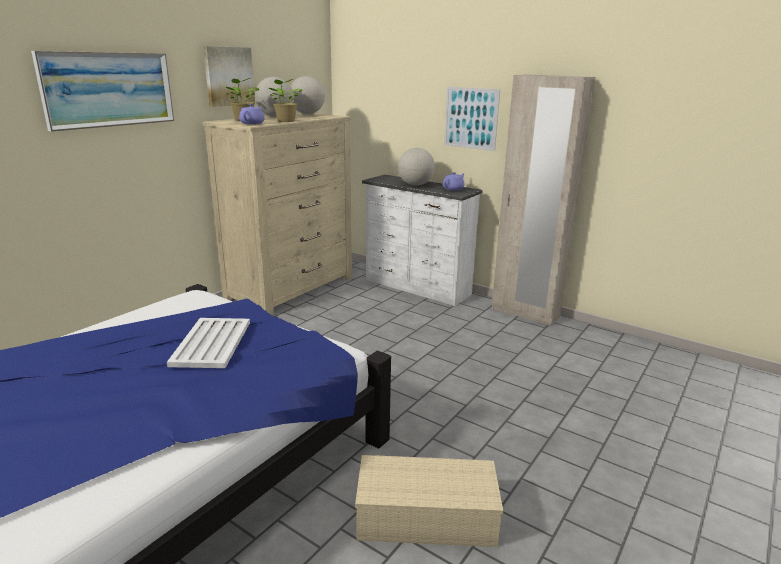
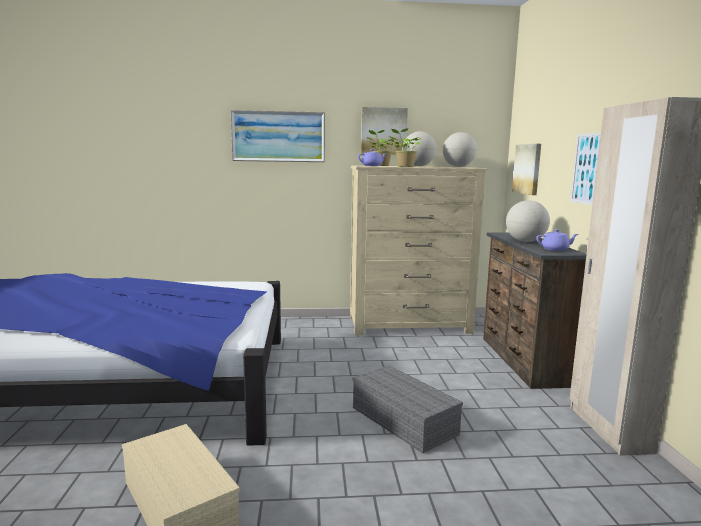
camera: 50 degrees right, 10 degrees down
white tray [167,318,250,368] -> none
white dresser [362,175,483,306] -> brown dresser [483,232,587,389]
none -> grey storage box [353,366,463,453]
none -> picture [512,144,541,195]

